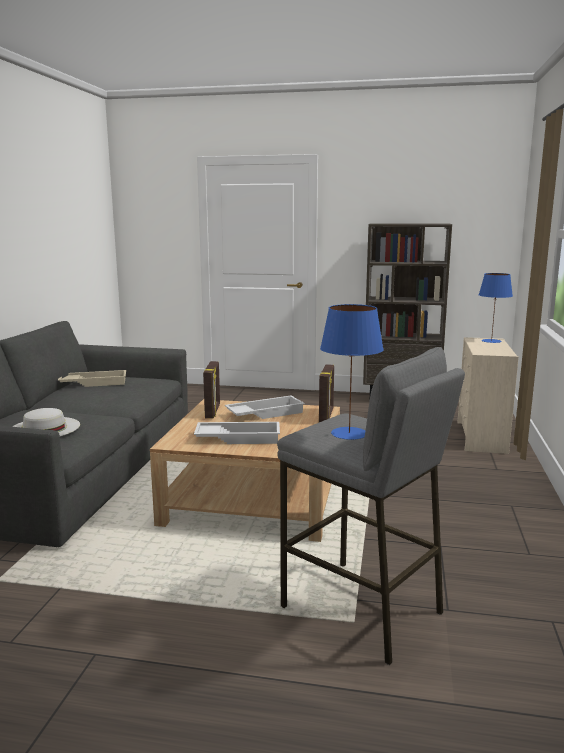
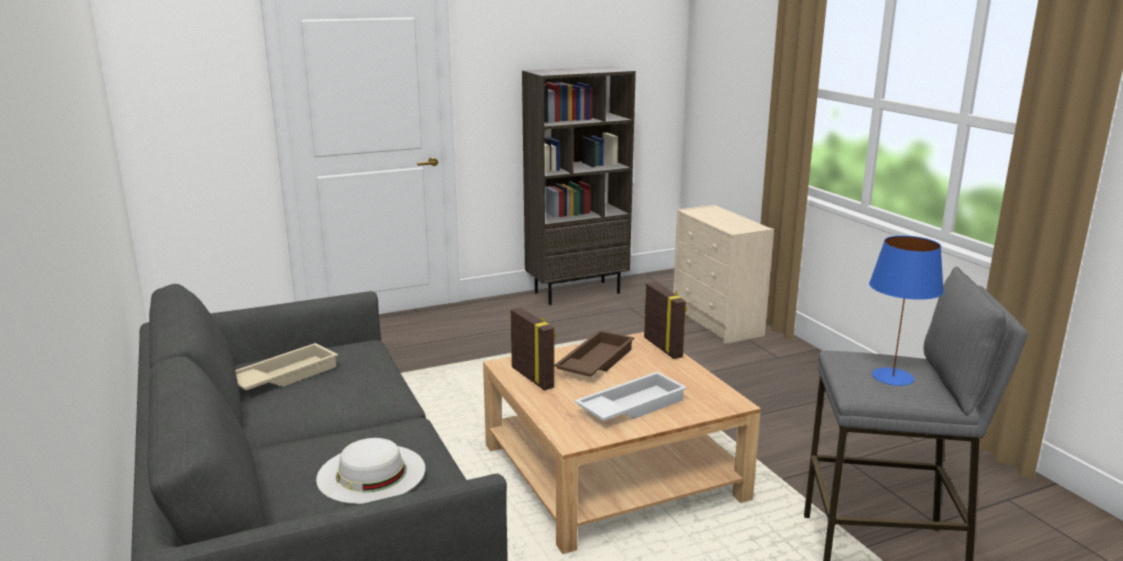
camera: 35 degrees left, 5 degrees up
white tray [225,396,305,419] -> brown tray [554,330,634,377]
blue table lamp [479,273,513,343] -> none

